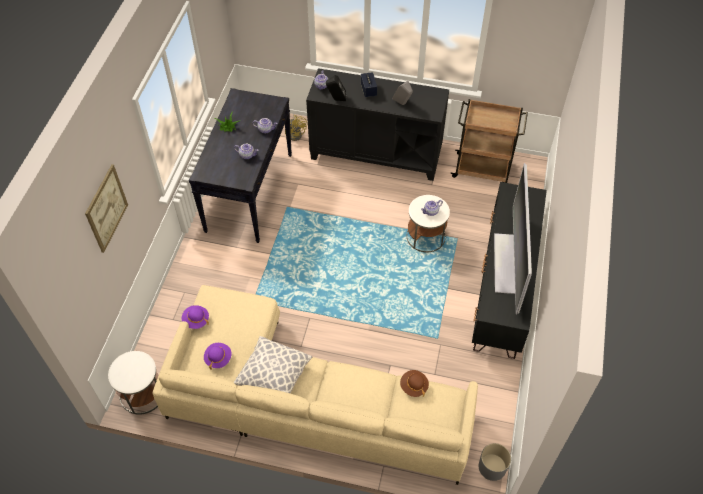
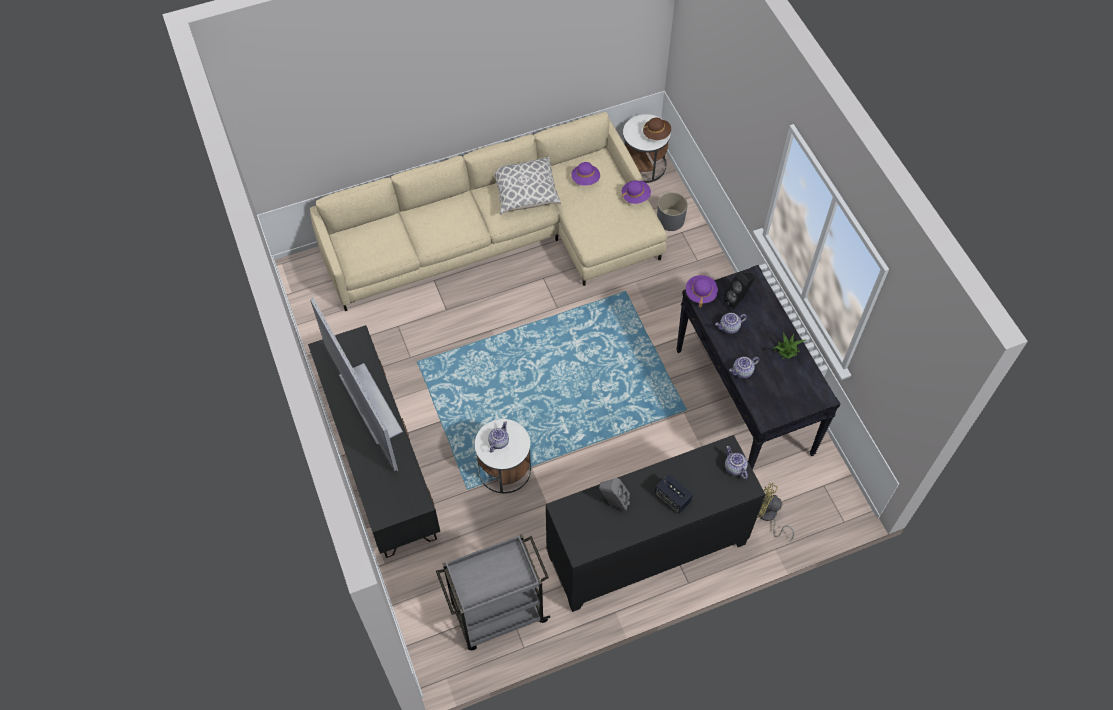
camera: 145 degrees right, 5 degrees up
picture [85,164,128,253] -> none
black speaker [326,75,347,101] -> black speaker moved to [723,273,755,309]
brown hat [400,370,429,397] -> brown hat moved to [643,118,671,140]
brown cart [450,99,528,183] -> grey cart [436,534,550,651]
grey planter [479,443,511,481] -> grey planter moved to [657,192,688,231]
none -> purple hat [686,275,718,308]

